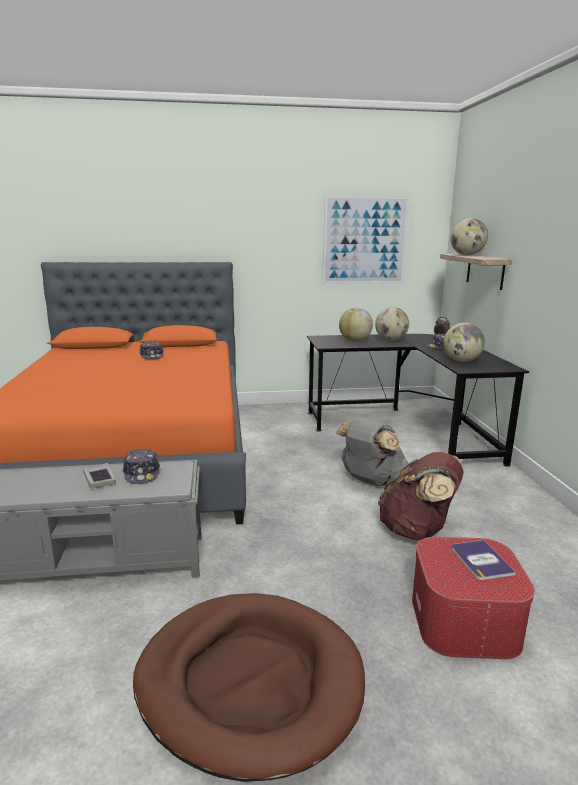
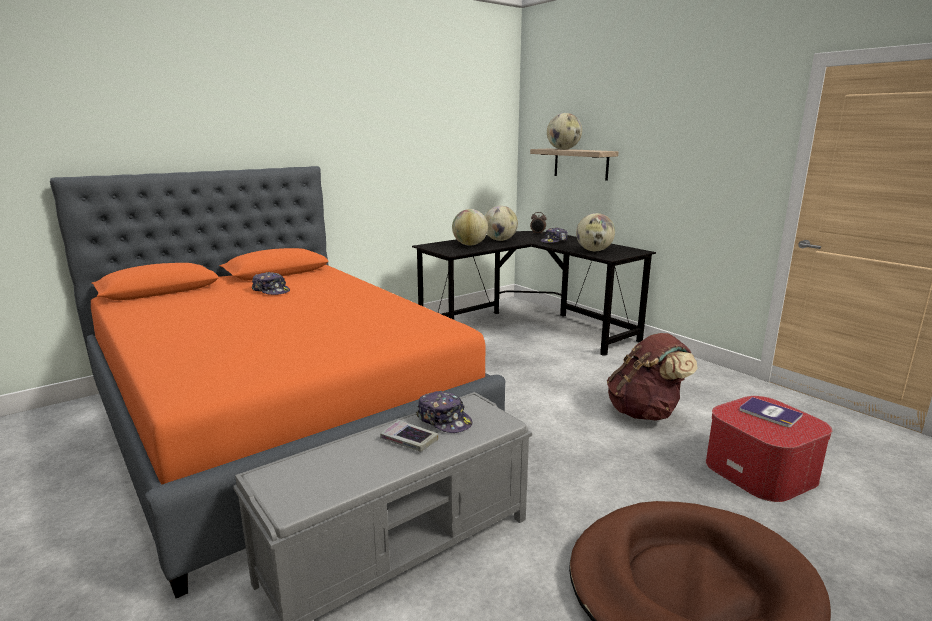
camera: 30 degrees left, 0 degrees up
picture [322,195,410,284] -> none
grey backpack [335,417,409,486] -> none

